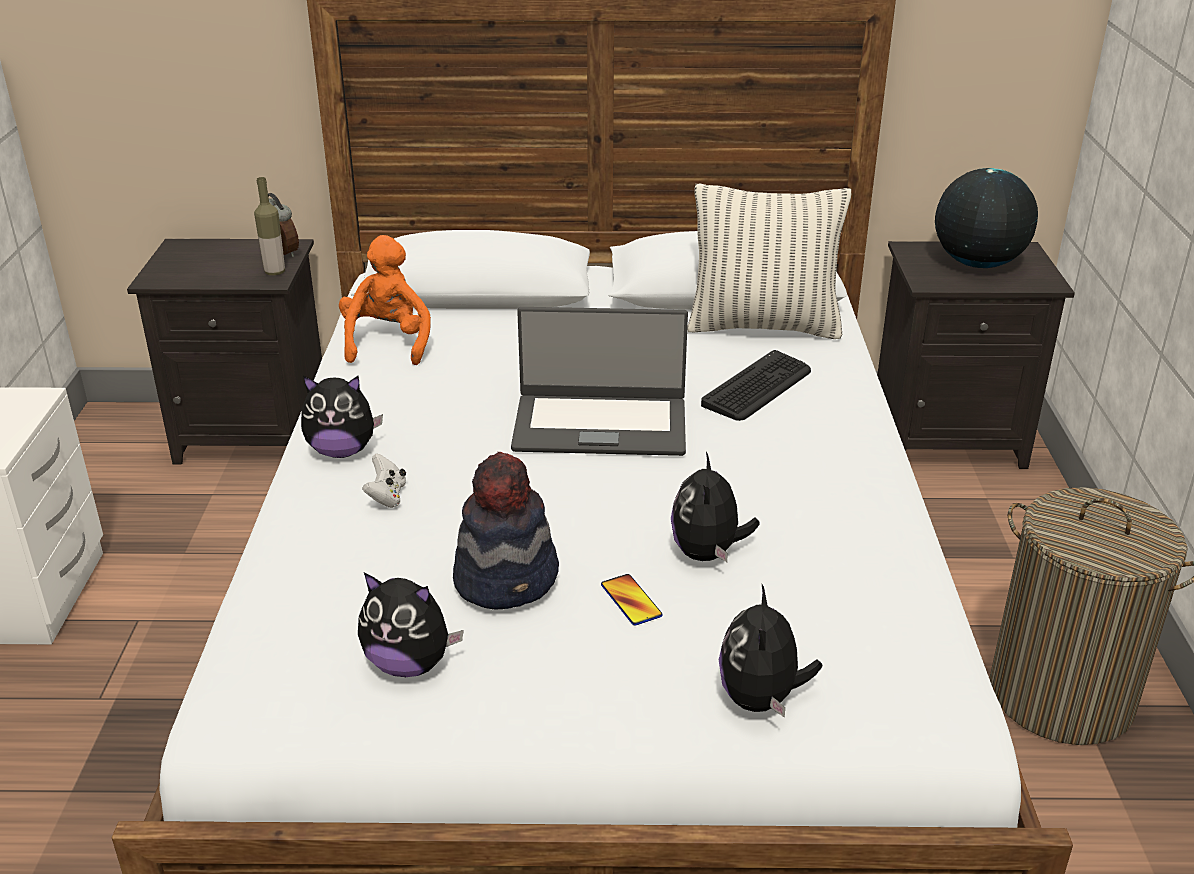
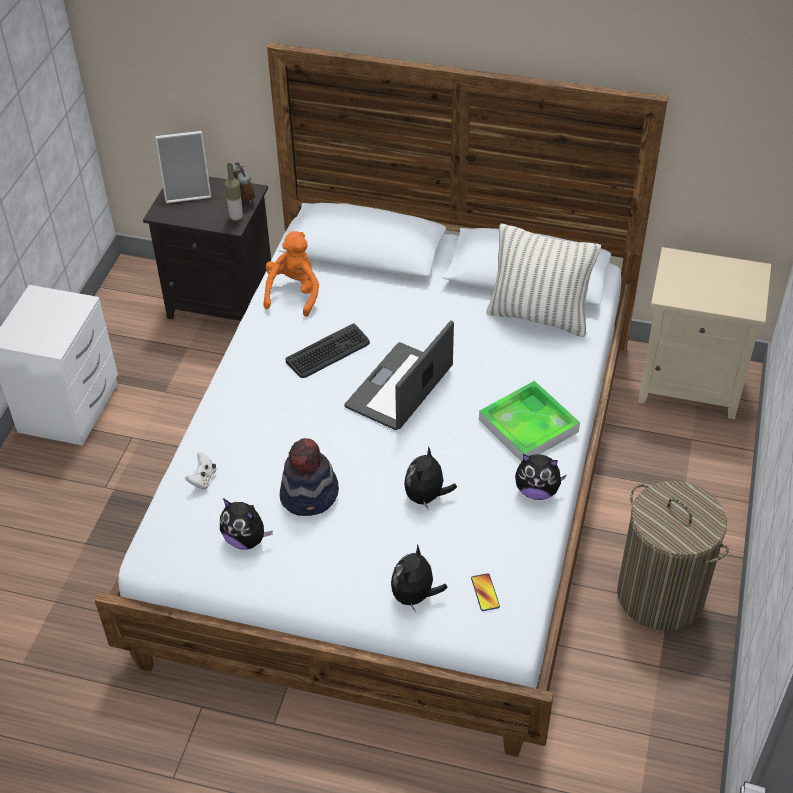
camera: 15 degrees right, 15 degrees up
plush toy [301,376,383,458] -> plush toy moved to [515,454,566,500]
white game controller [362,454,406,508] -> white game controller moved to [185,452,216,489]
laptop [511,307,688,456] -> laptop turned 105 degrees clockwise [344,320,454,430]
phone [601,574,663,626] -> phone moved to [471,573,500,611]
keyboard [701,350,811,421] -> keyboard moved to [285,324,370,378]
black nightstand [877,241,1075,469] -> beige nightstand [638,247,771,419]
globe [935,168,1038,268] -> none
none -> picture frame [155,131,211,203]
none -> tray [479,380,580,462]

